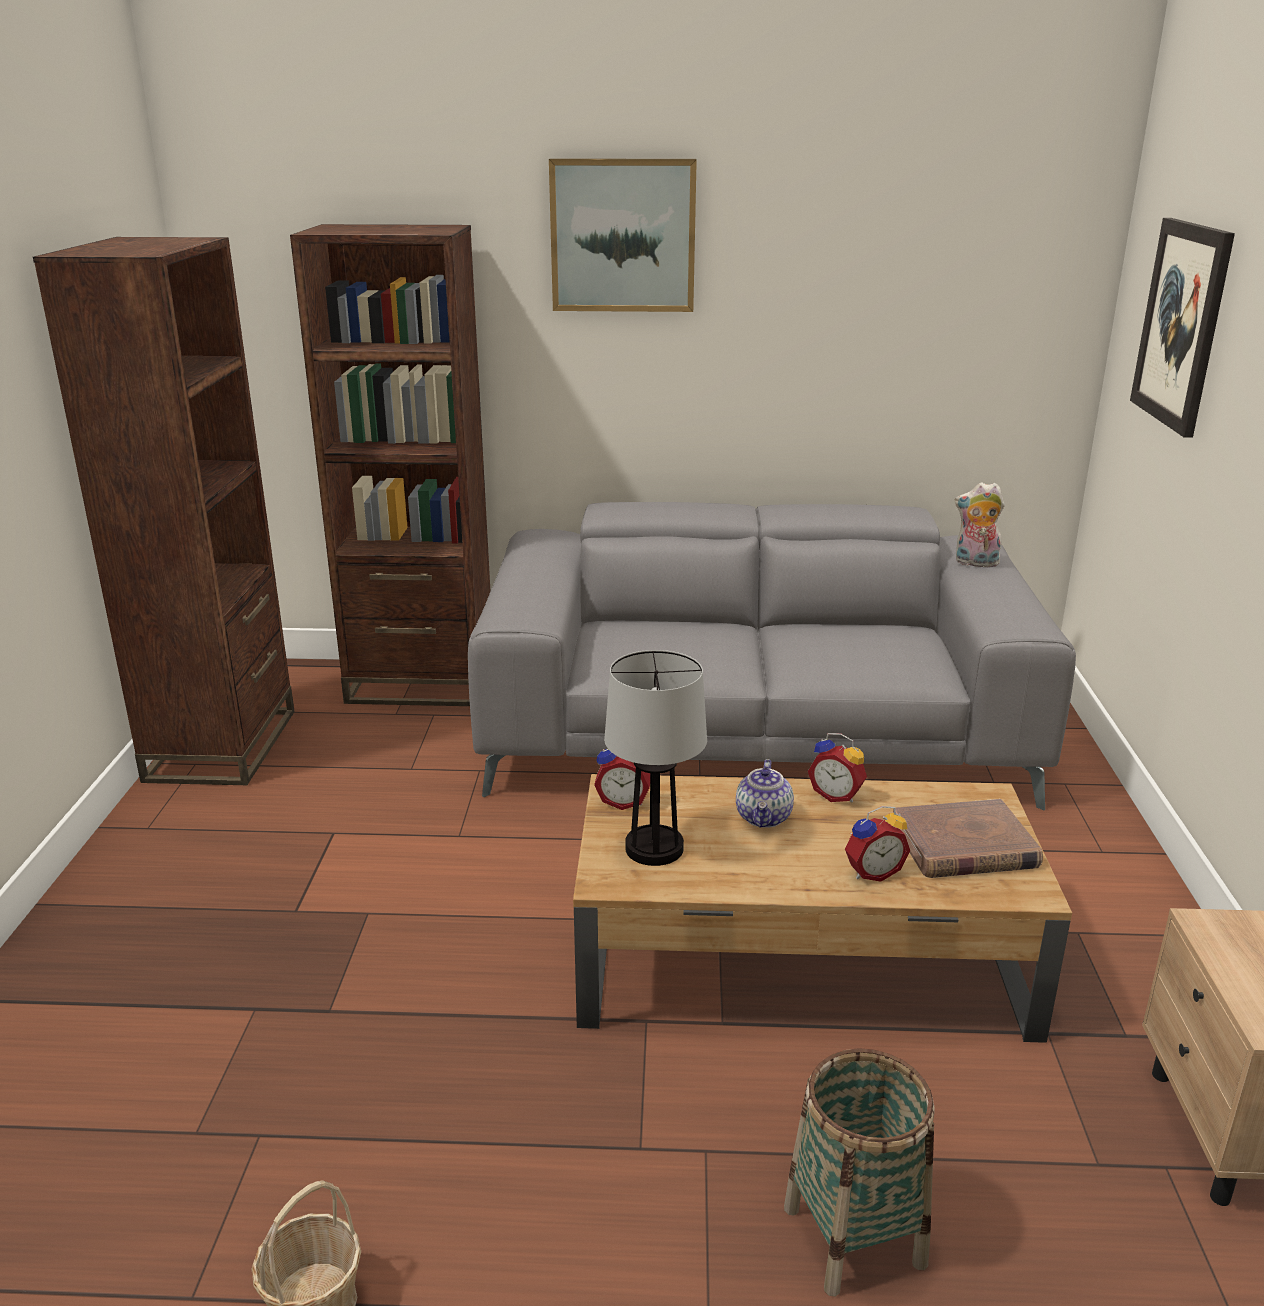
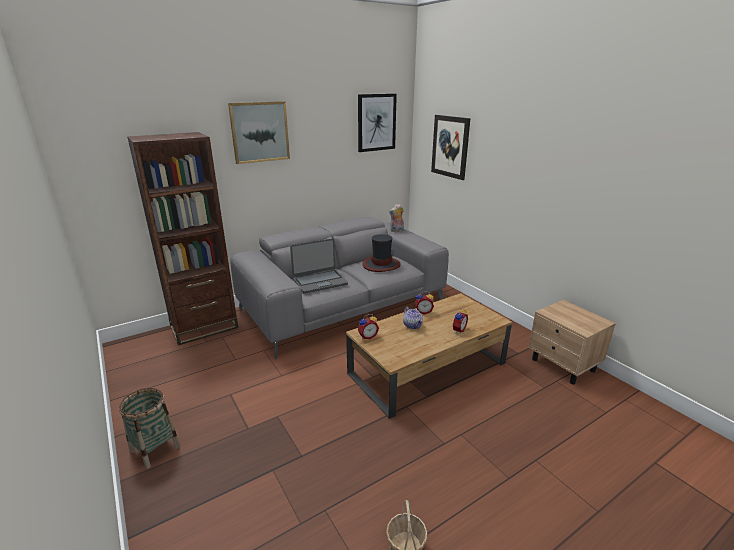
camera: 35 degrees left, 0 degrees up
brown bookcase [33,237,295,785] -> none
table lamp [604,650,707,866] -> none
basket [784,1049,935,1296] -> basket moved to [119,388,181,469]
brown book [893,799,1043,878] -> none
none -> laptop [290,238,348,294]
none -> picture [358,94,397,152]
none -> hat [363,234,401,272]

